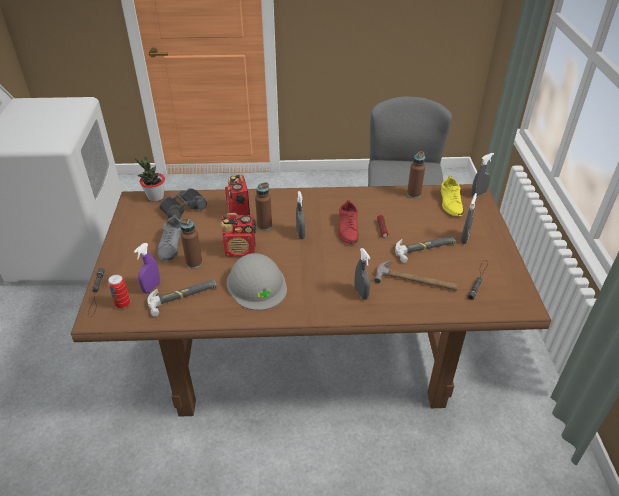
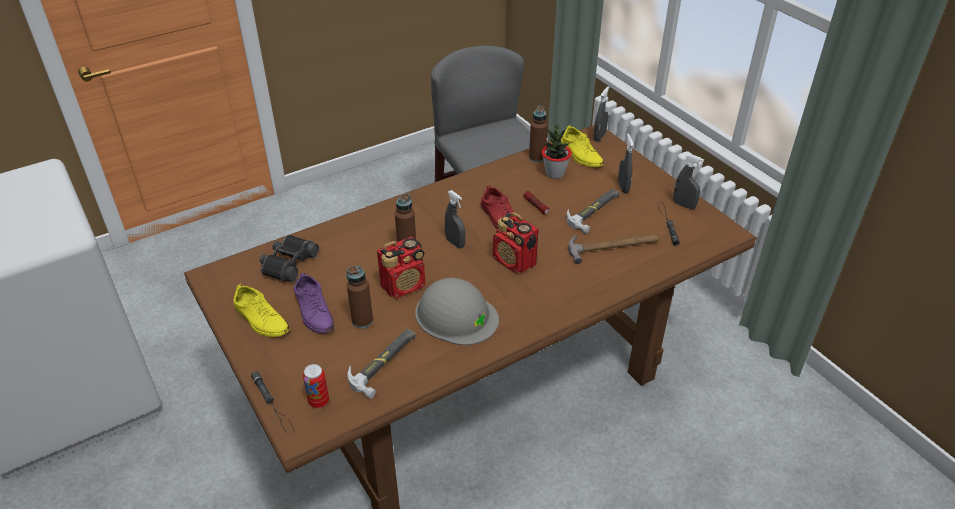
camera: 30 degrees left, 0 degrees up
purple spray bottle [134,243,160,294] -> none
potted plant [135,157,165,201] -> potted plant moved to [542,125,572,179]
grey shoe [157,215,182,261] -> purple shoe [294,273,334,333]
radio [225,175,250,215] -> radio moved to [493,212,539,273]
grey spray bottle [354,248,370,300] -> grey spray bottle moved to [673,154,704,209]
none -> yellow shoe [233,284,289,337]

